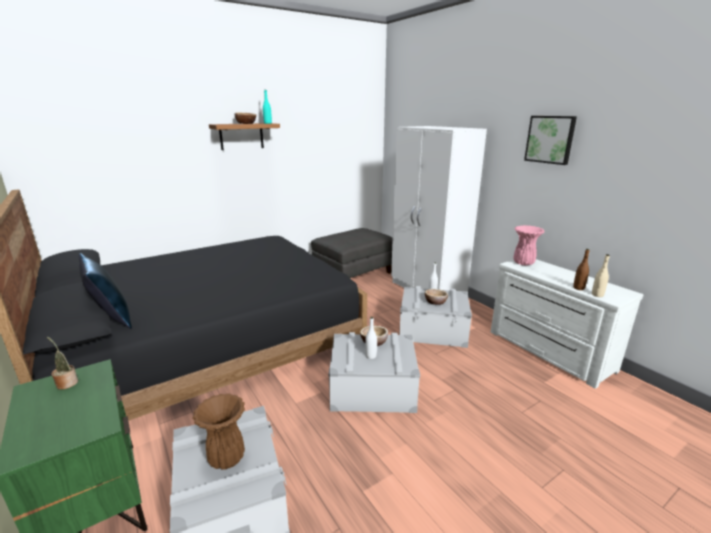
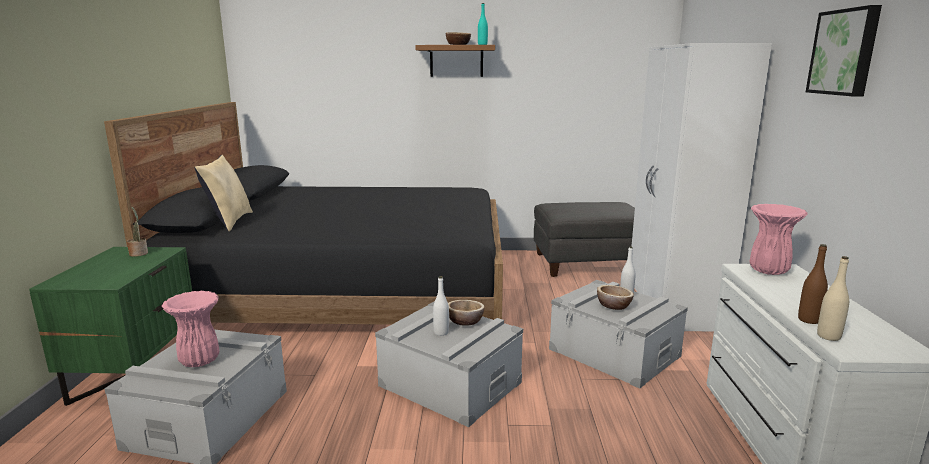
camera: 35 degrees right, 5 degrees down
blue pillow [79,253,132,329] -> beige pillow [195,155,253,232]
brown vase [193,393,245,470] -> pink vase [162,291,220,367]

